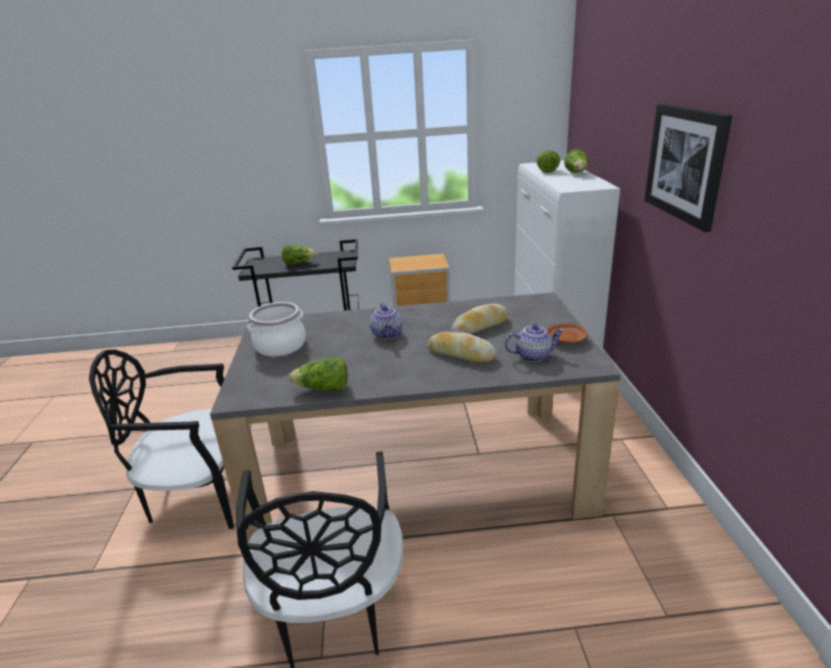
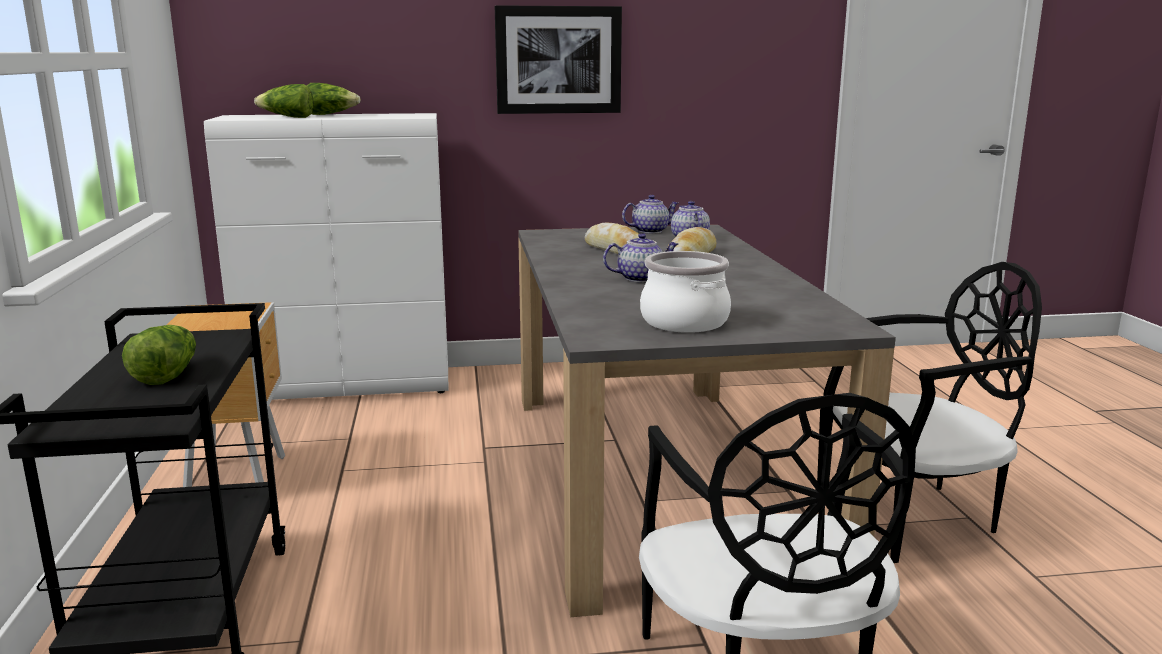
camera: 95 degrees left, 10 degrees down
lettuce [288,357,348,391] -> none
brown plate [547,323,588,344] -> teapot [622,195,678,234]

